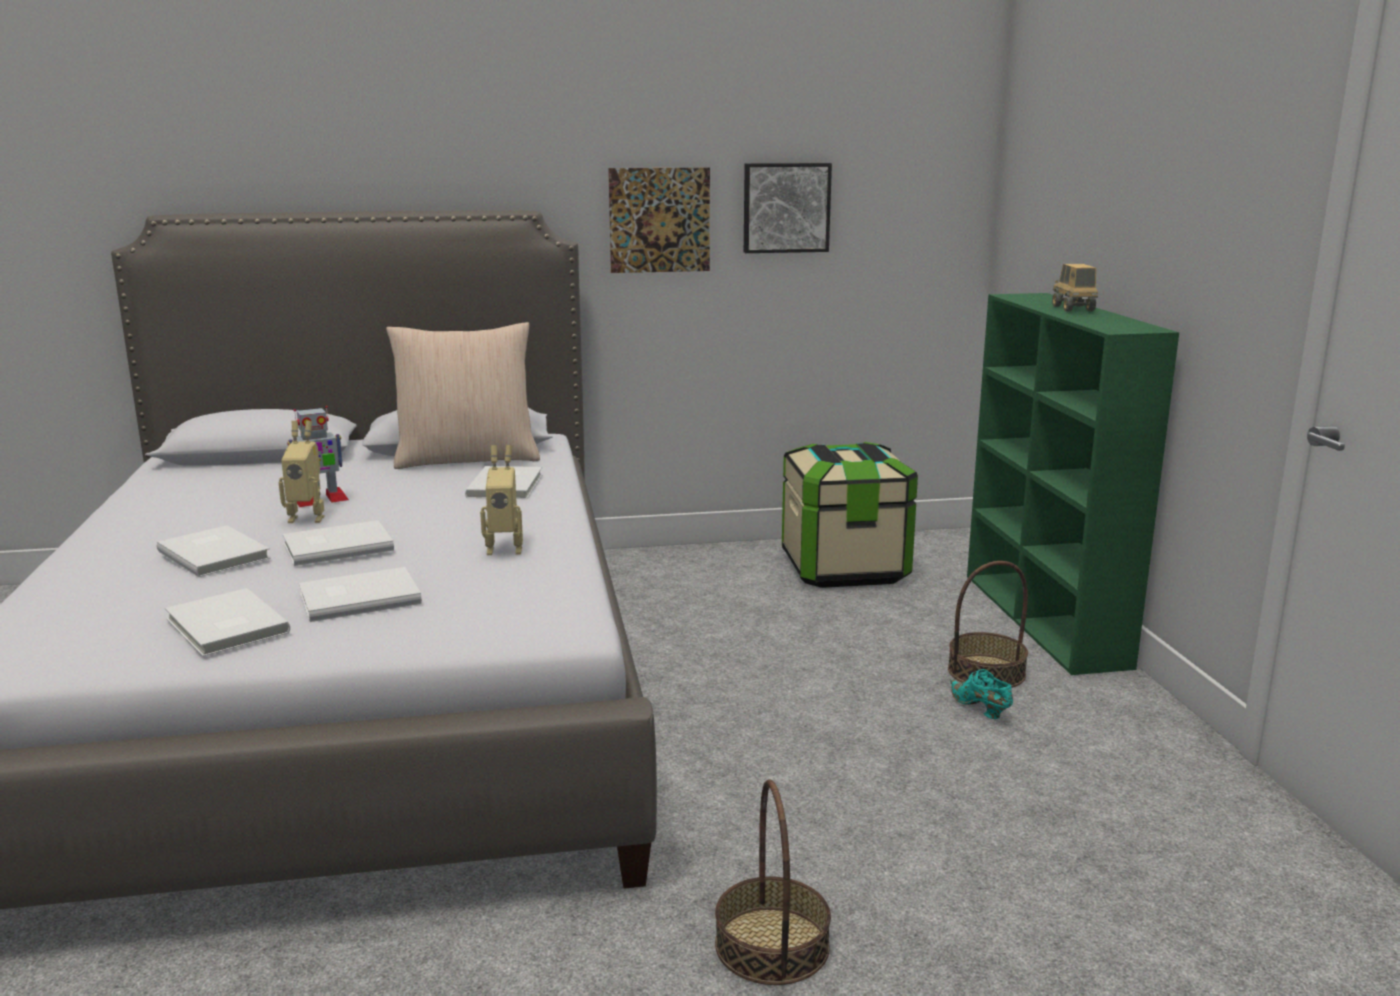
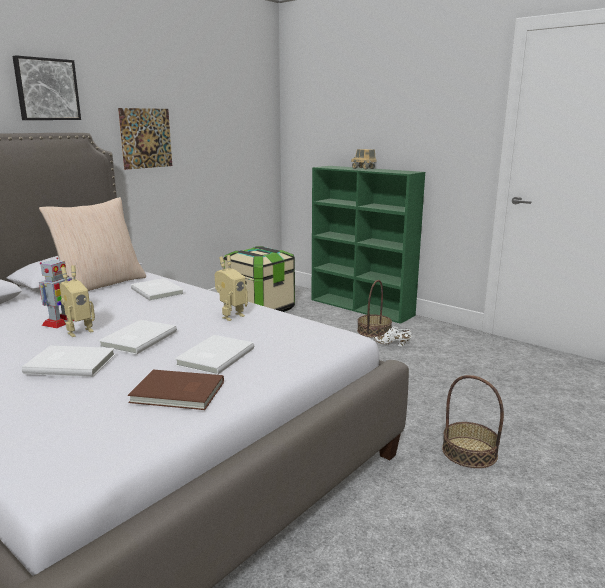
camera: 40 degrees left, 0 degrees up
white book [165,588,290,657] -> brown book [128,370,224,410]
picture [744,163,832,253] -> picture moved to [12,55,81,120]
turquoise shoe [950,669,1013,719] -> white shoe [373,326,412,346]

